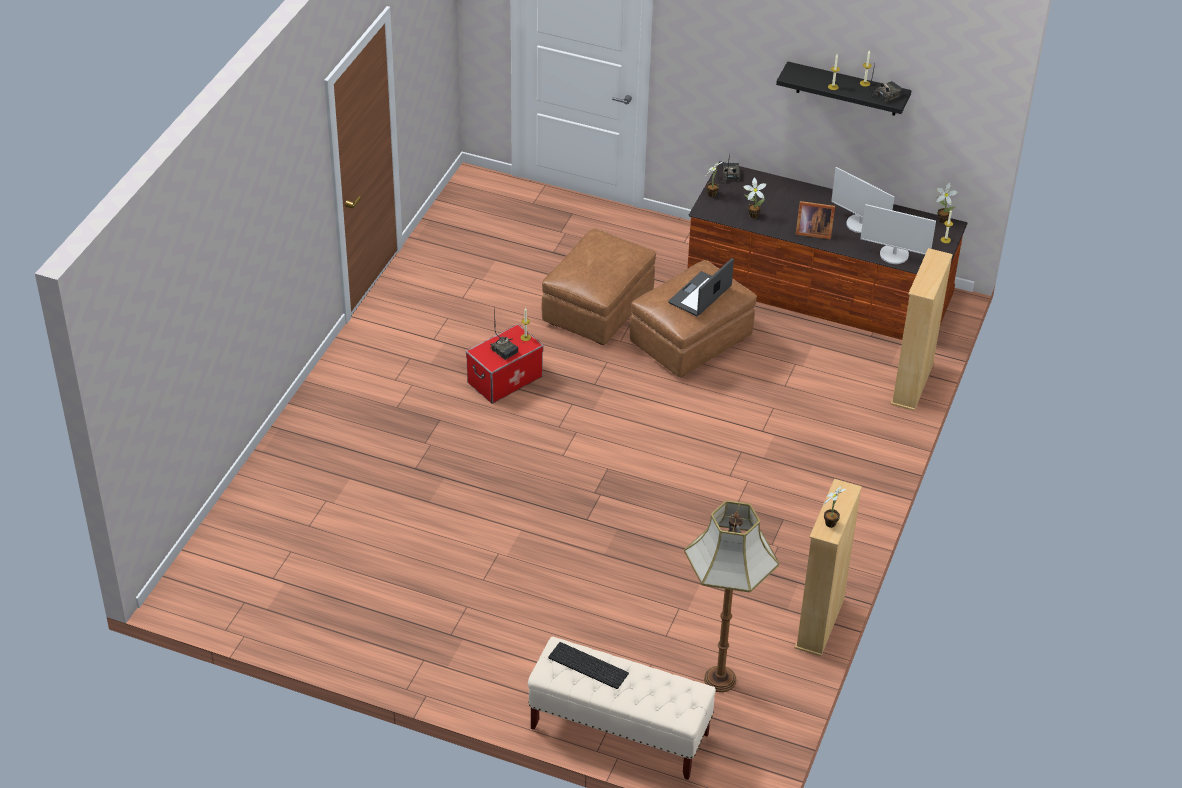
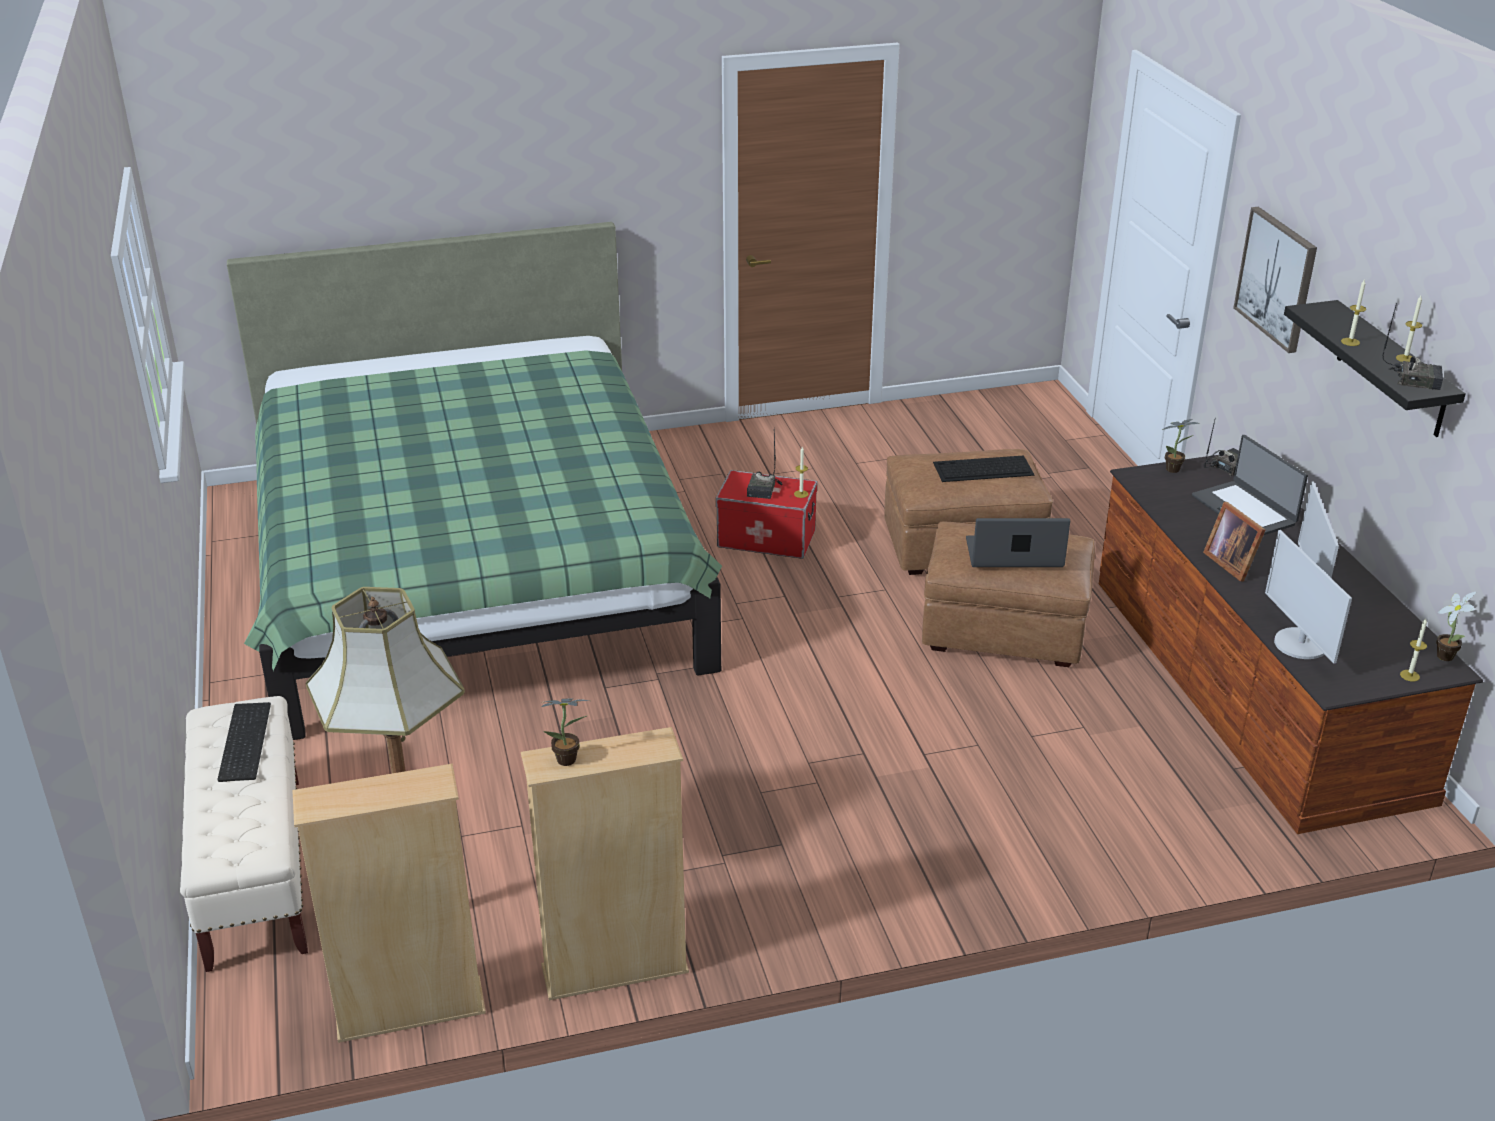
camera: 55 degrees right, 10 degrees down
potted plant [743,177,767,218] -> none
beige bookcase [890,248,953,411] -> beige bookcase moved to [292,764,486,1043]
none -> green bed [227,222,722,740]
none -> keyboard [933,455,1035,482]
none -> laptop [1192,435,1308,535]
none -> picture [1233,207,1317,353]

